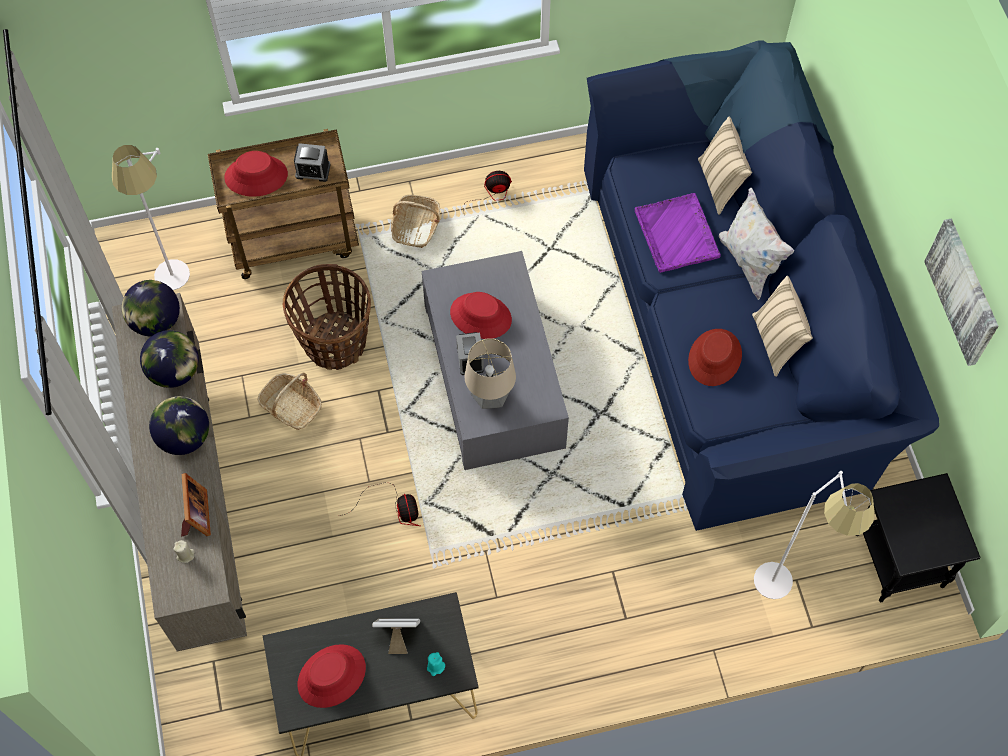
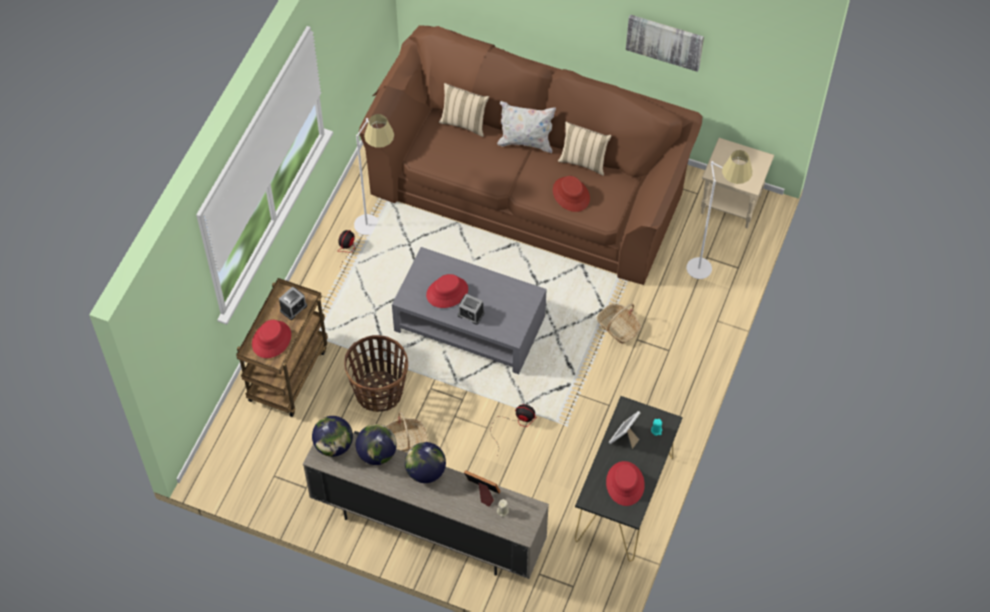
camera: 55 degrees left, 5 degrees down
white floor lamp [112,145,190,290] -> white floor lamp moved to [354,114,394,235]
basket [391,195,440,248] -> basket moved to [597,303,641,344]
table lamp [465,338,516,409] -> none
blue sofa [584,40,939,531] -> brown sofa [358,25,702,285]
purple tray [635,193,721,273] -> none
black side table [856,473,981,602] -> beige side table [701,138,774,229]

